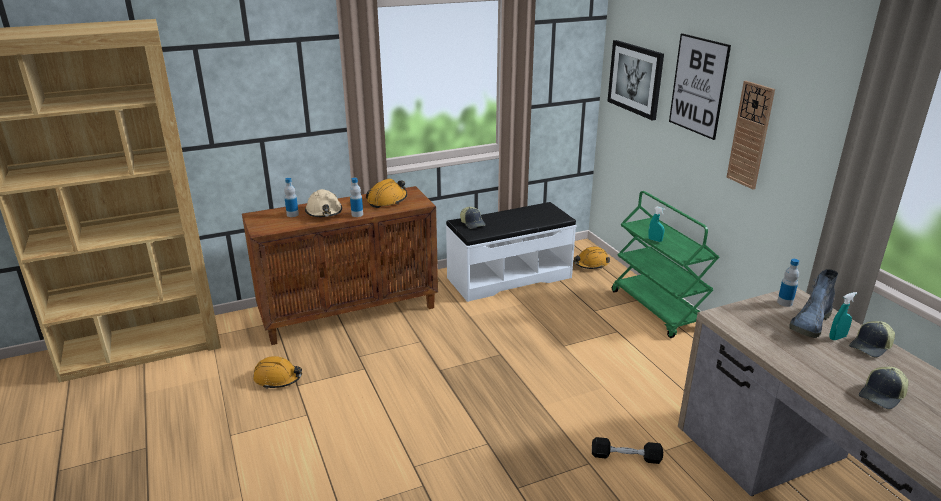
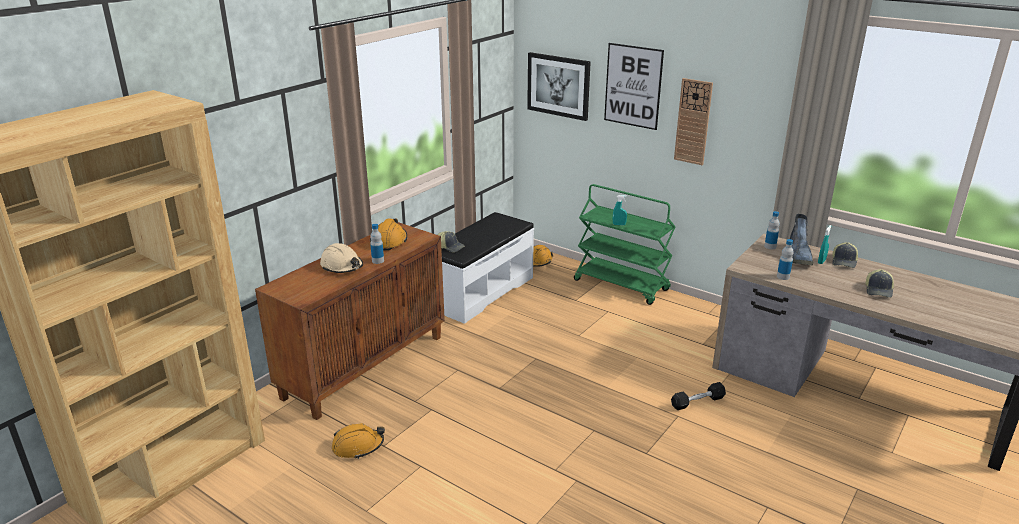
camera: 30 degrees left, 0 degrees up
bottle [284,178,299,217] -> bottle moved to [777,239,794,280]

